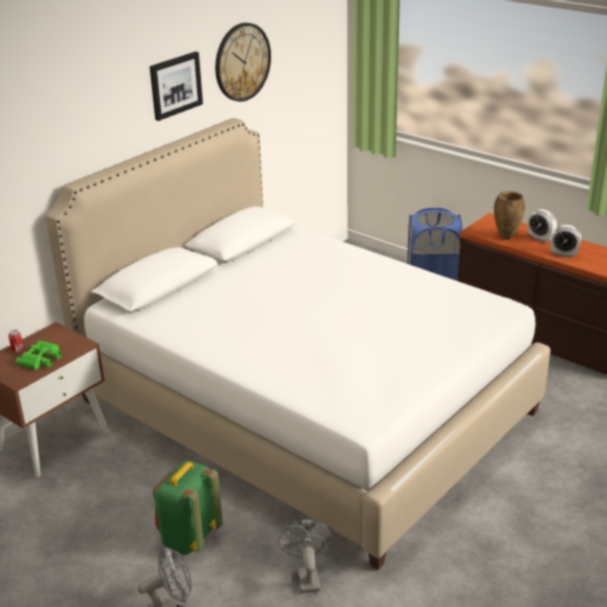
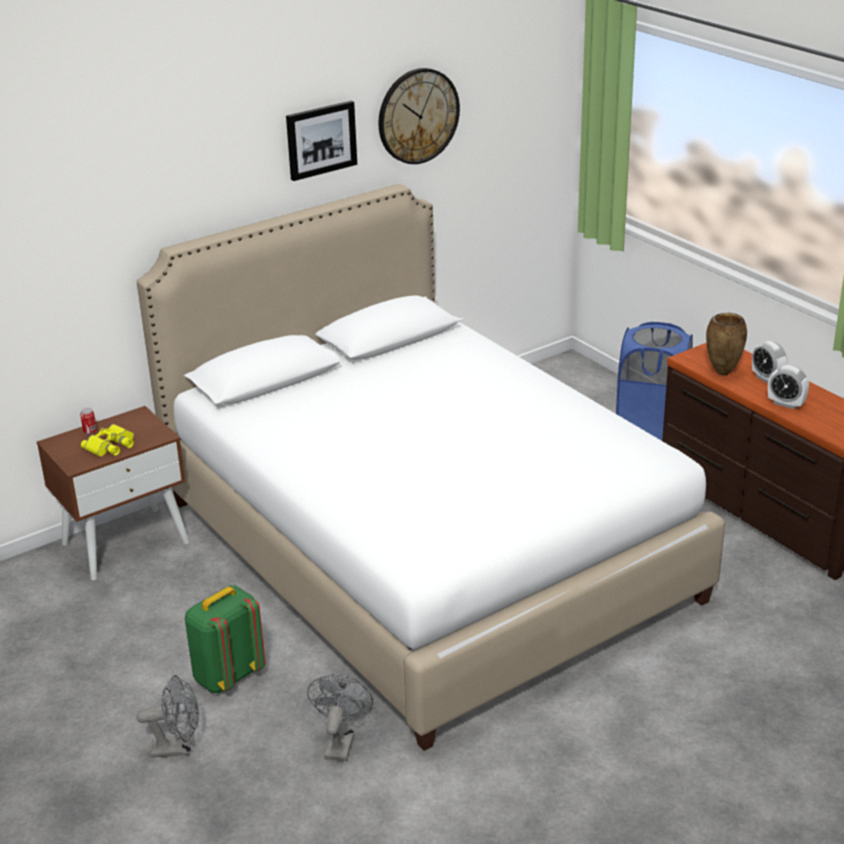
camera: 15 degrees right, 0 degrees up
green binoculars [16,340,62,370] -> yellow binoculars [81,424,134,457]

